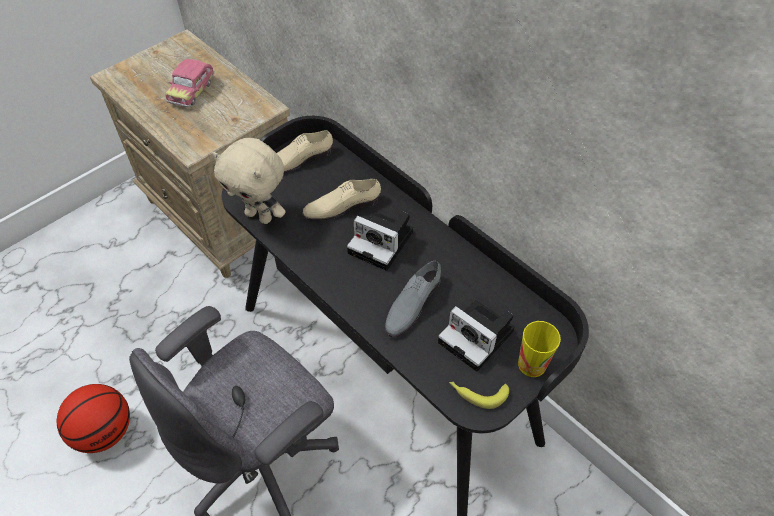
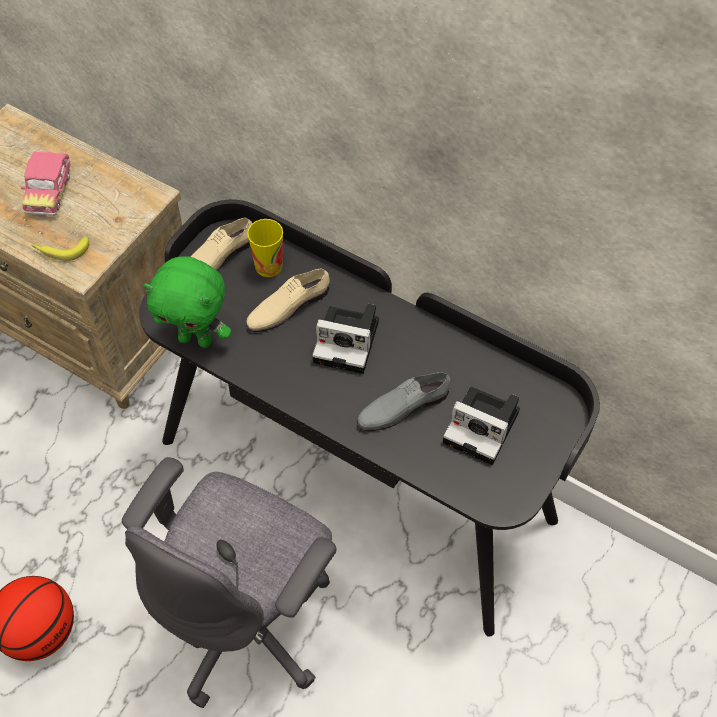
camera: 15 degrees left, 5 degrees up
beige plush toy [212,138,286,224] -> green plush toy [144,256,231,348]
grey shoe [385,260,441,338] -> grey shoe turned 45 degrees clockwise [357,372,451,431]
banana [449,382,509,409] -> banana moved to [31,236,89,261]
cup [518,321,561,377] -> cup moved to [247,219,283,277]

